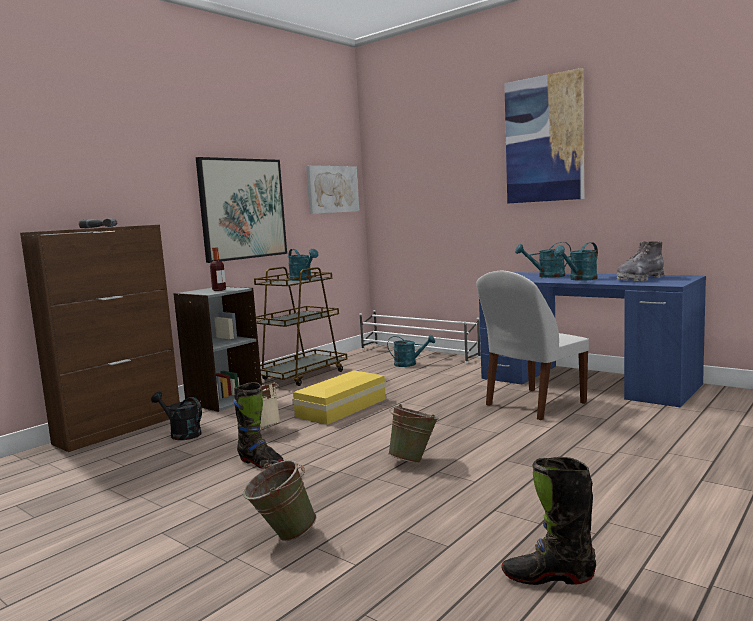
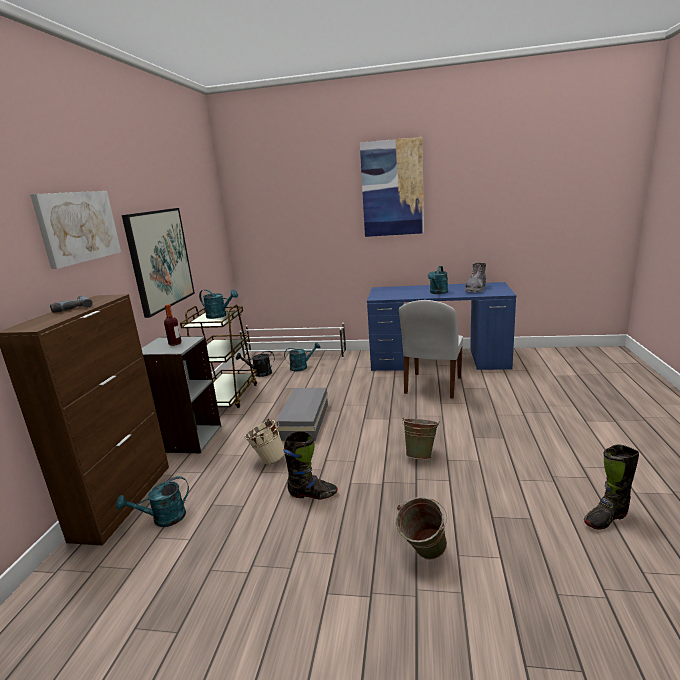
camera: 30 degrees left, 10 degrees up
black watering can [151,392,202,440] -> black watering can moved to [236,351,275,377]
yellow storage box [292,371,386,425] -> grey storage box [276,388,328,441]
picture [306,165,359,214] -> picture moved to [30,191,121,269]
turquoise watering can [515,242,571,278] -> turquoise watering can moved to [116,476,189,527]

